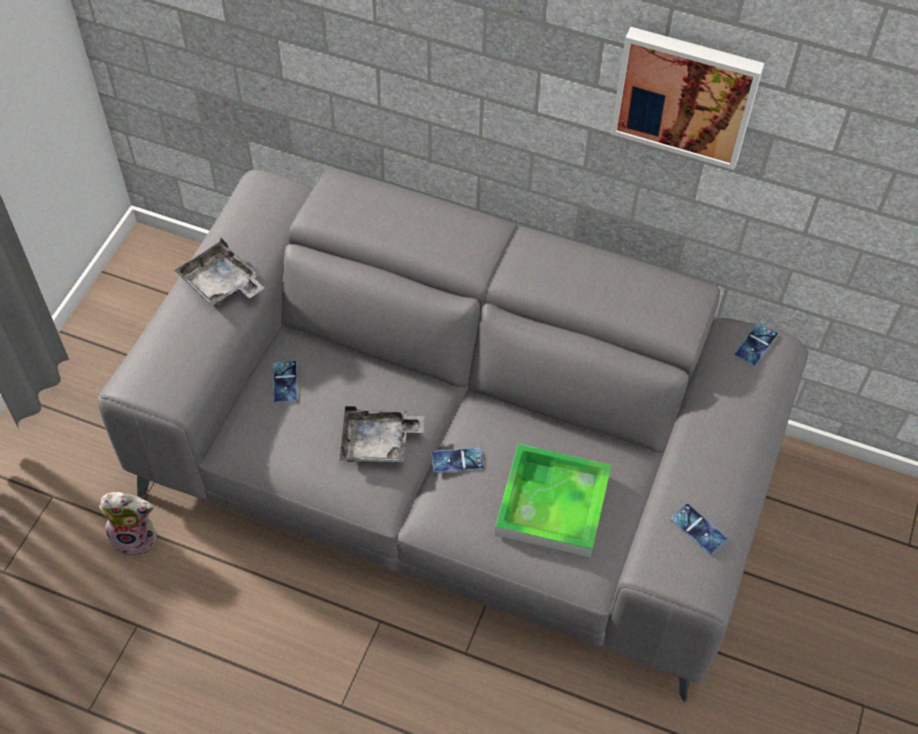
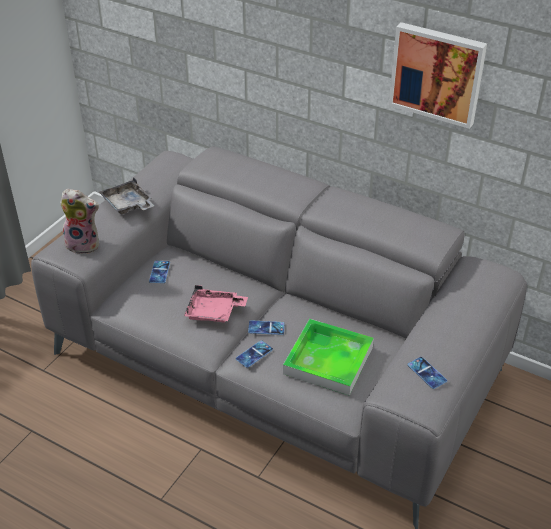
camera: 10 degrees right, 15 degrees down
plush toy [99,492,157,557] -> plush toy moved to [60,189,99,254]
grey tray [340,406,425,462] -> pink tray [184,285,248,323]
phone [735,323,778,366] -> phone moved to [236,340,273,368]

